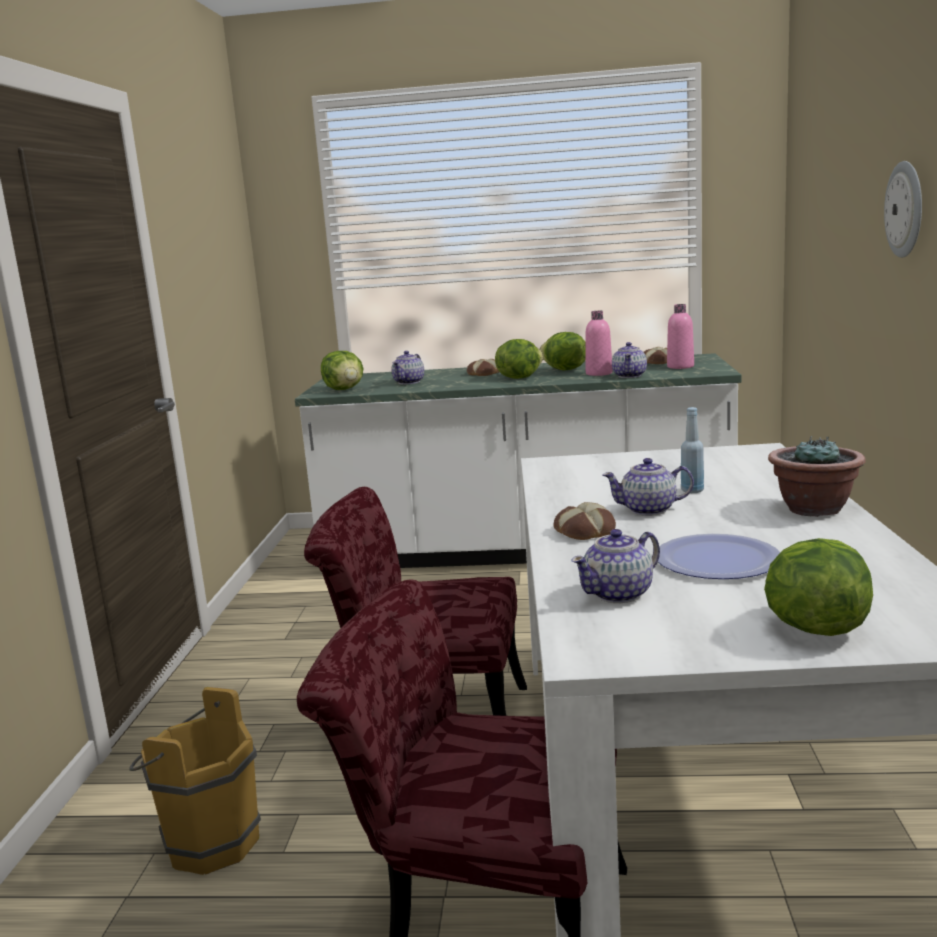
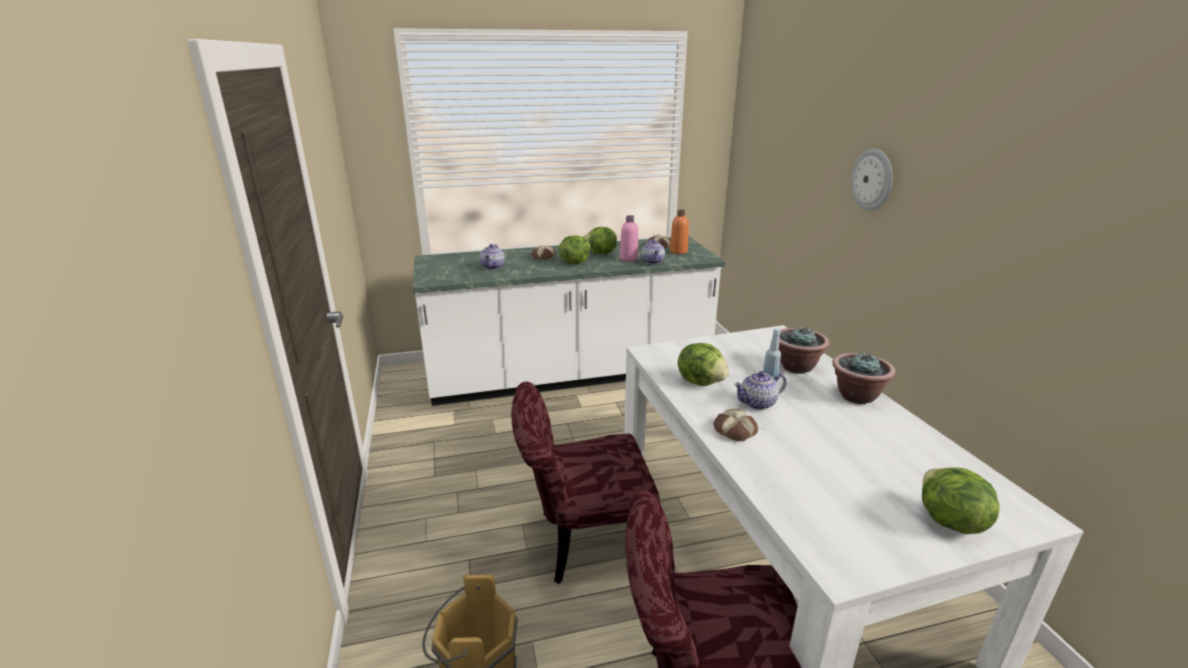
camera: 20 degrees left, 10 degrees up
lettuce [321,351,363,390] -> lettuce moved to [678,343,729,386]
teapot [571,529,660,603] -> none
plate [658,534,780,579] -> none
pink bottle [667,304,694,369] -> orange bottle [670,210,689,254]
none -> potted plant [778,326,830,374]

